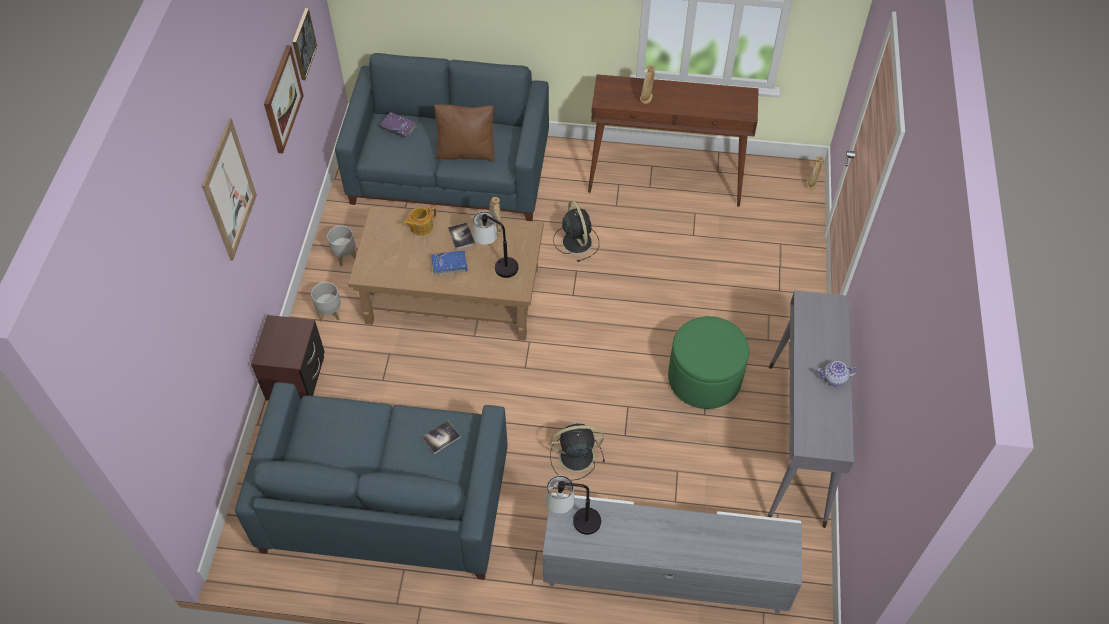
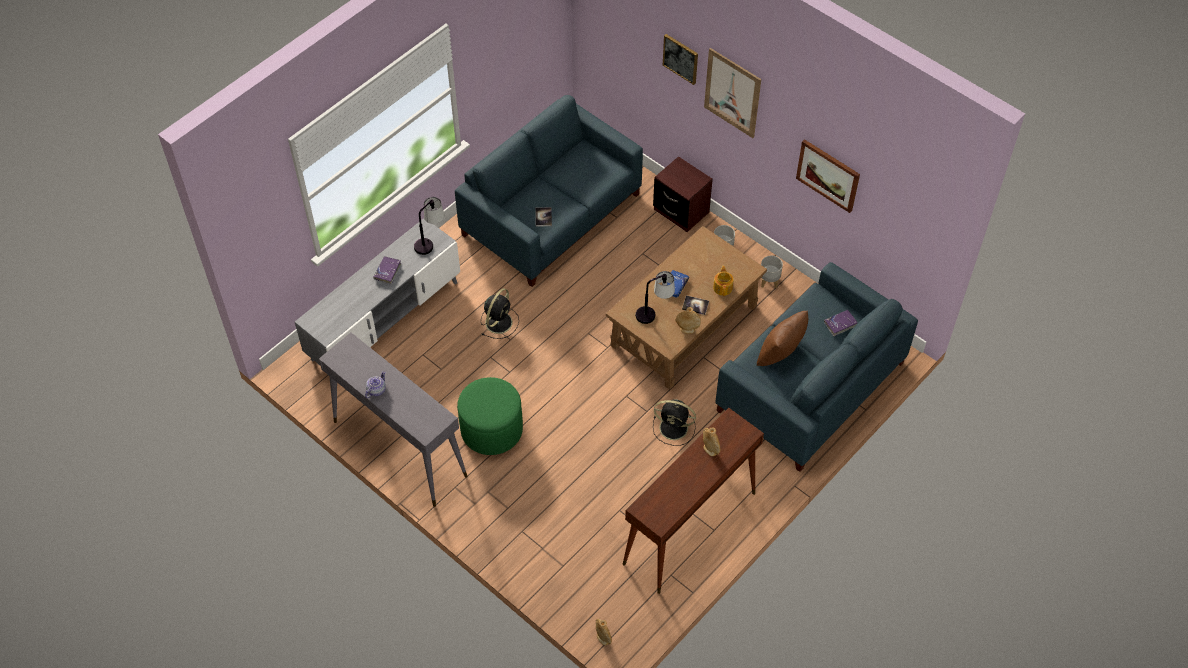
camera: 125 degrees right, 0 degrees up
picture [293,8,317,80] -> picture moved to [663,34,698,85]
none -> purple book [373,256,401,285]

